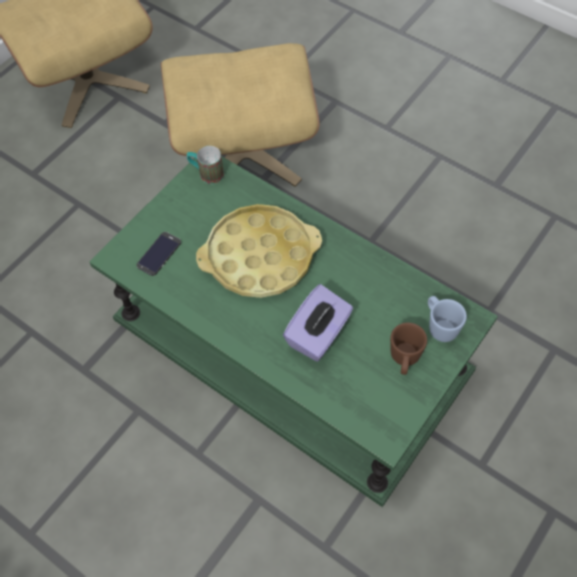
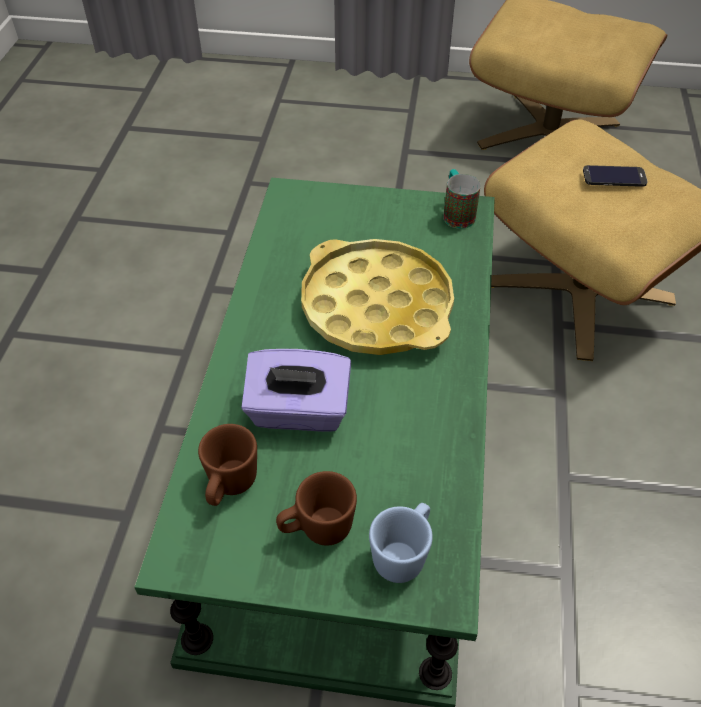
camera: 60 degrees right, 10 degrees down
phone [137,232,181,276] -> phone moved to [583,165,648,187]
none -> brown mug [198,424,257,506]

